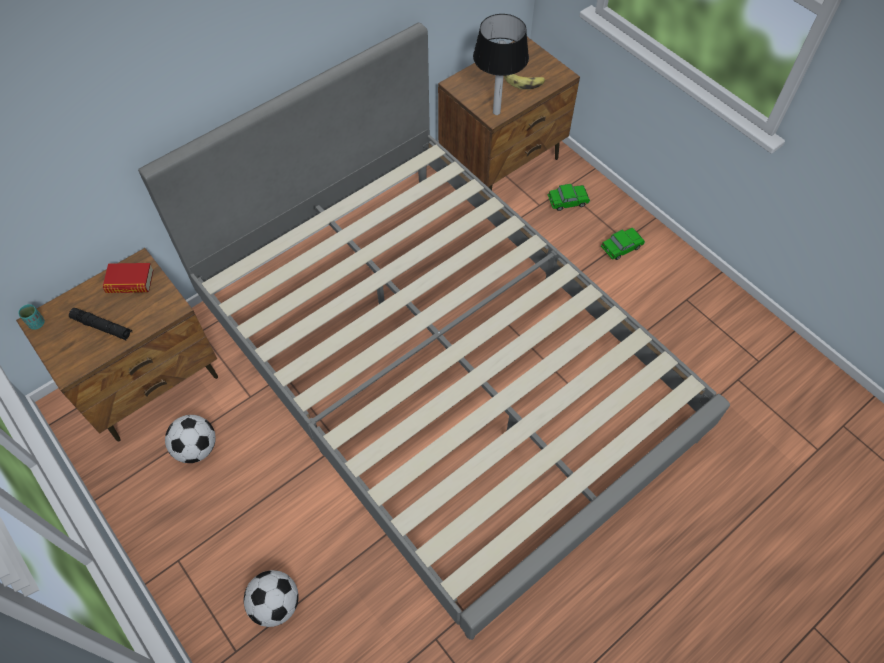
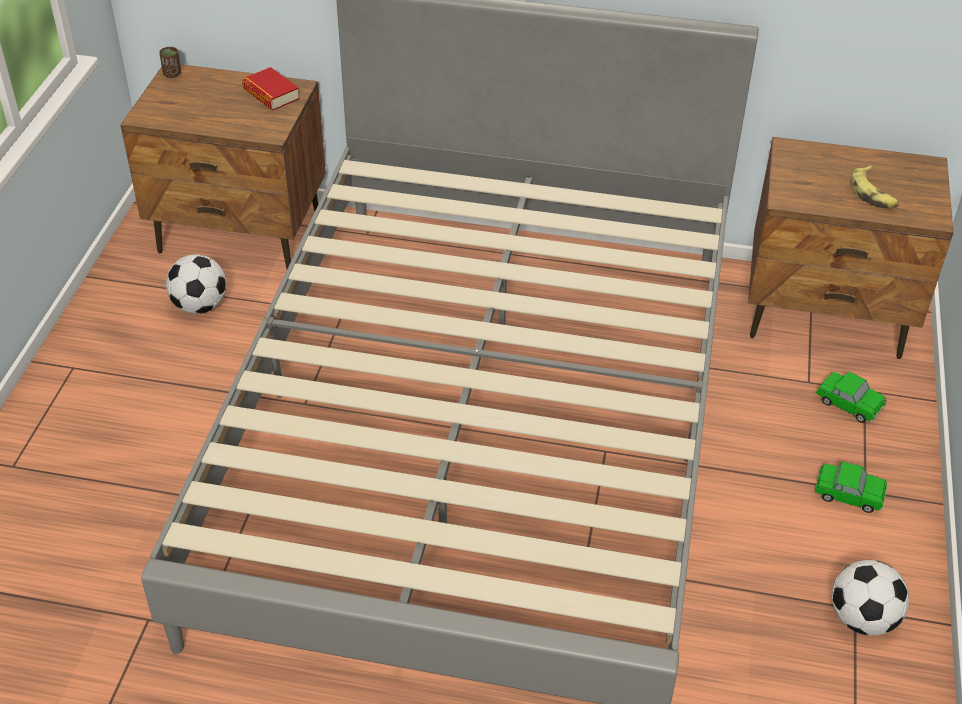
camera: 50 degrees right, 15 degrees down
turquoise cup [18,304,45,330] -> brown cup [159,47,181,78]
black flashlight [69,308,132,340] -> none
football [244,570,299,627] -> football moved to [832,560,909,636]
table lamp [473,14,529,115] -> none

